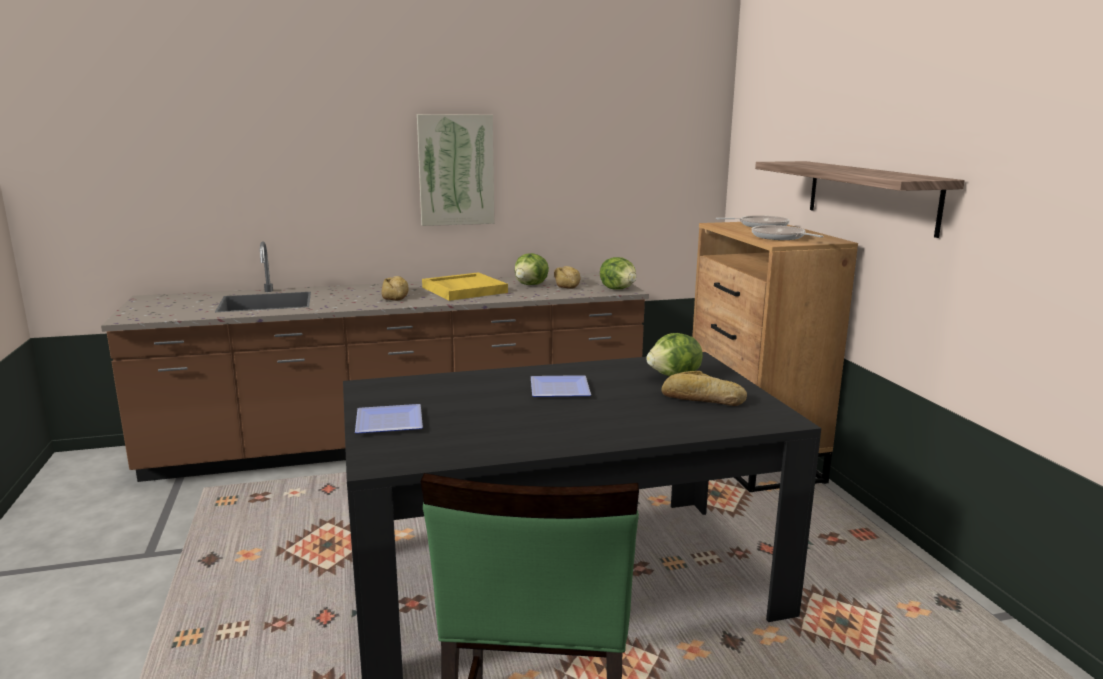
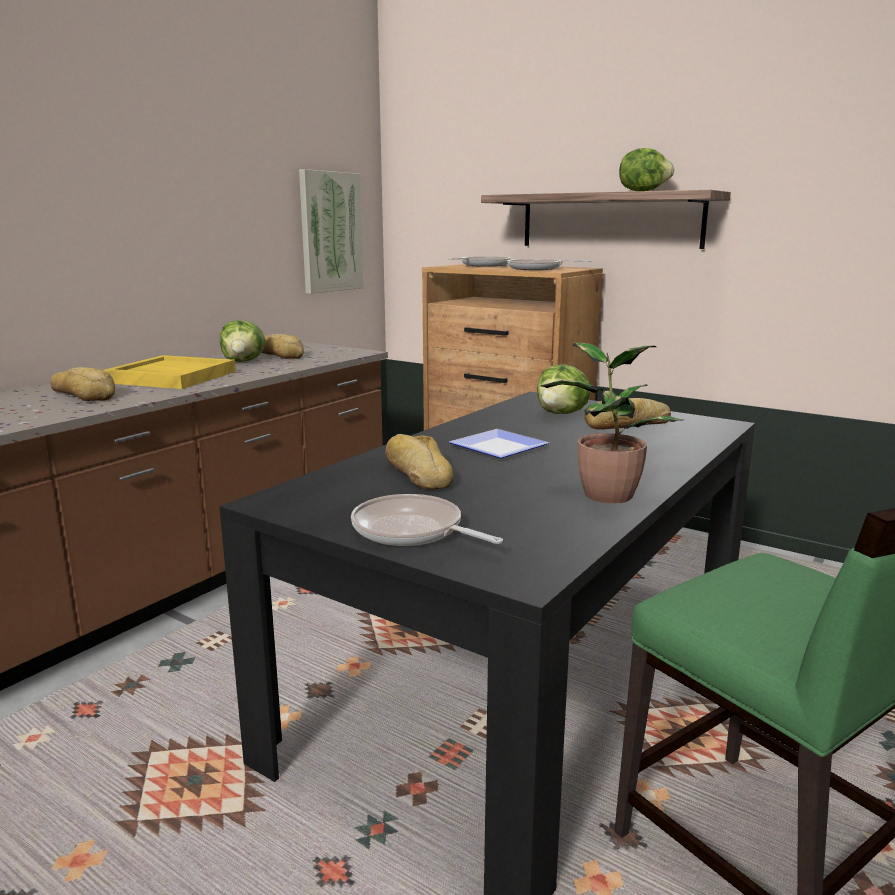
camera: 40 degrees left, 0 degrees up
plate [355,404,423,434] -> frying pan [351,494,503,546]
picture [417,114,494,226] -> picture moved to [299,169,364,294]
lettuce [600,257,636,290] -> lettuce moved to [619,148,674,191]
none -> bread [386,434,454,490]
none -> potted plant [540,342,685,503]

